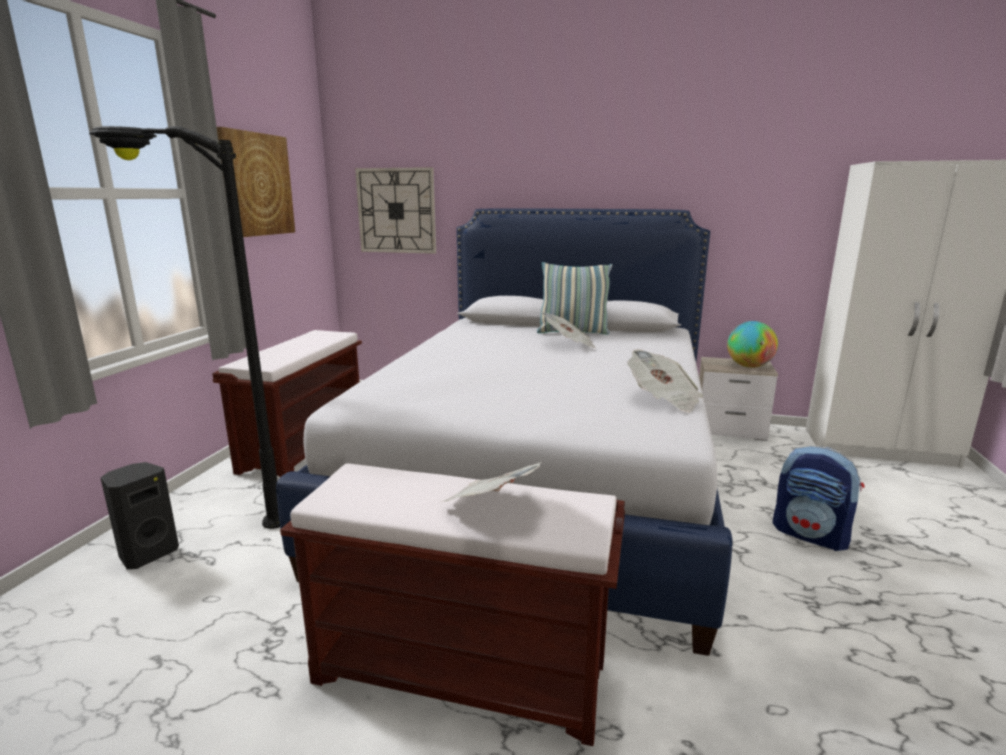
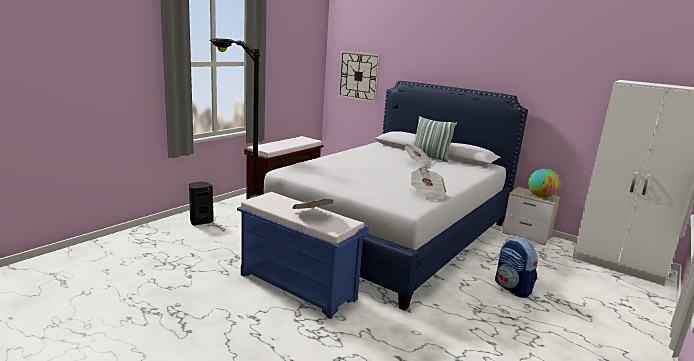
camera: 20 degrees right, 0 degrees up
picture [217,127,295,237] -> none
brown bench [280,463,625,746] -> blue bench [237,192,369,319]

